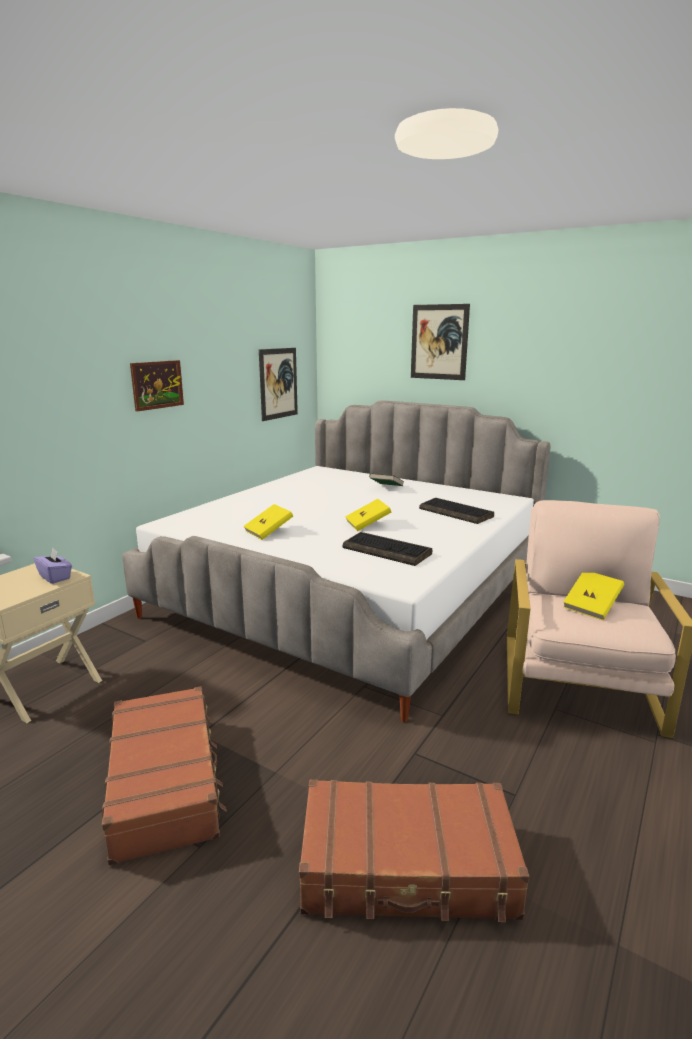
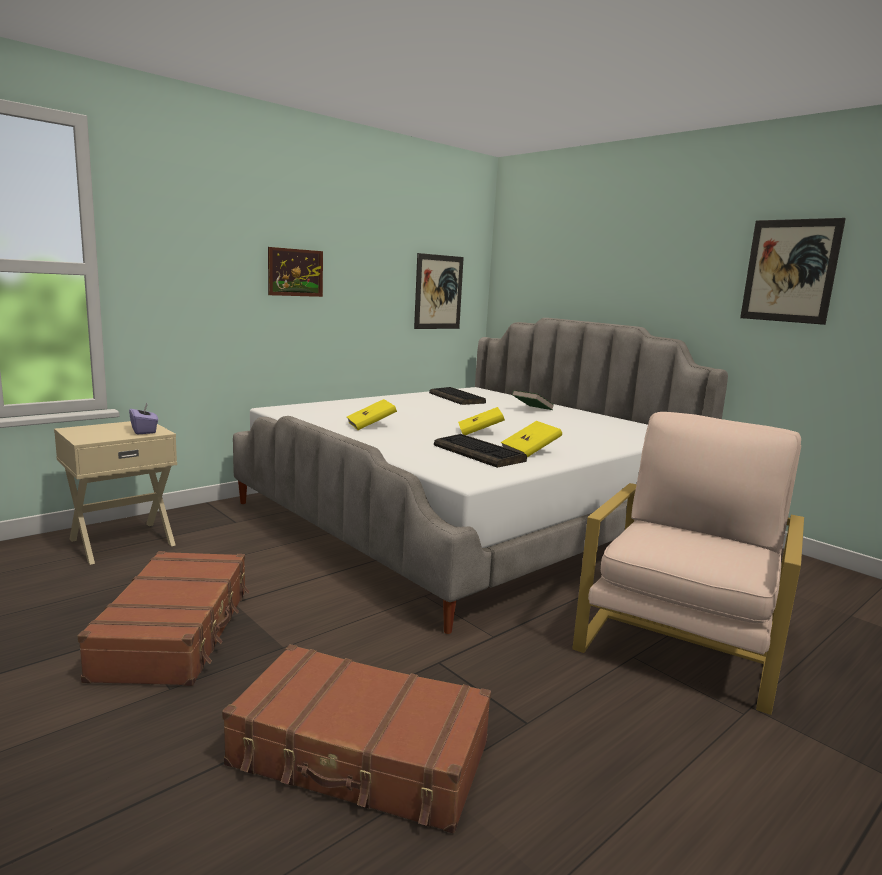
camera: 15 degrees right, 5 degrees down
picture [411,304,470,380] -> picture moved to [740,218,846,325]
keyboard [419,498,494,524] -> keyboard moved to [429,387,486,405]
yellow book [563,573,624,620] -> yellow book moved to [501,421,562,457]

